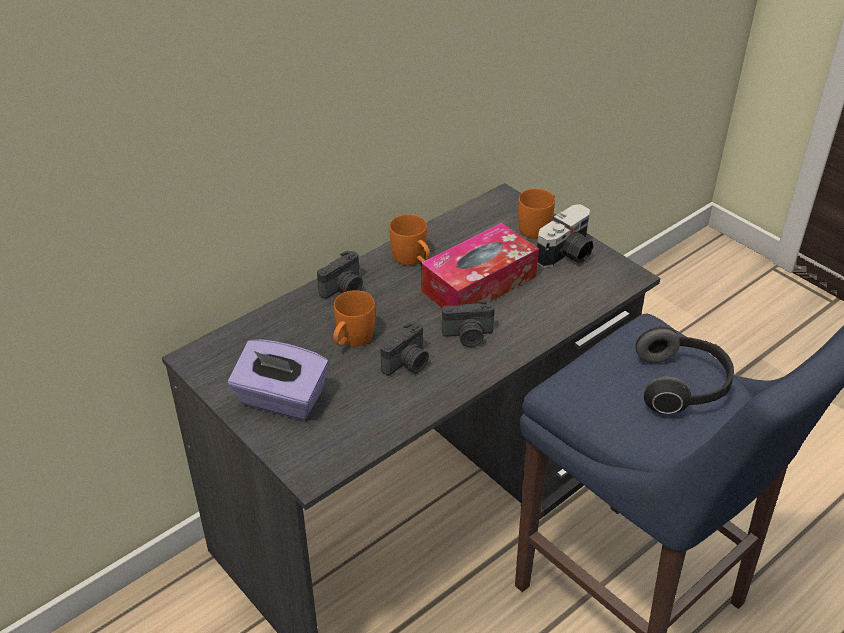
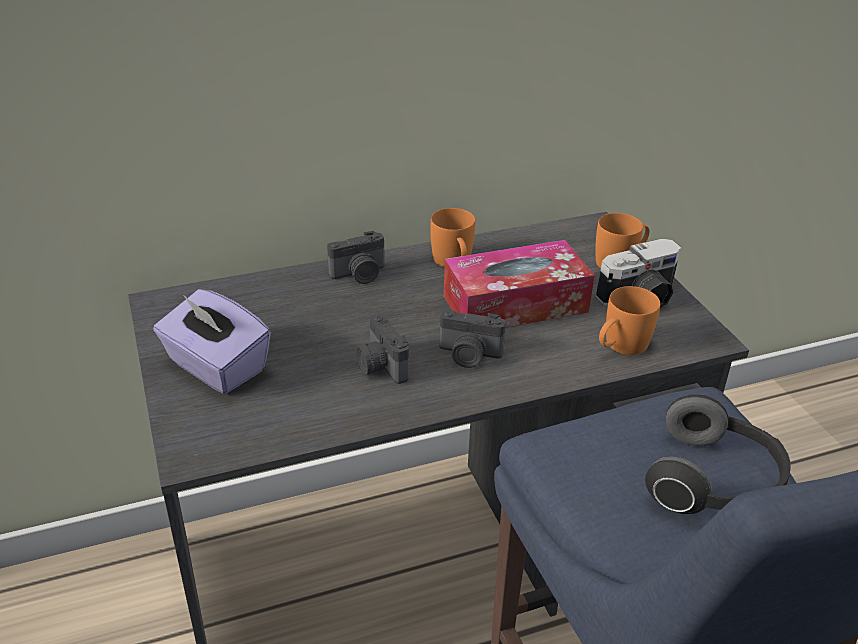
camera: 20 degrees right, 5 degrees down
orange mug [333,290,375,346] -> orange mug moved to [599,286,660,355]
camera [380,322,429,376] -> camera turned 90 degrees clockwise [355,314,409,384]

